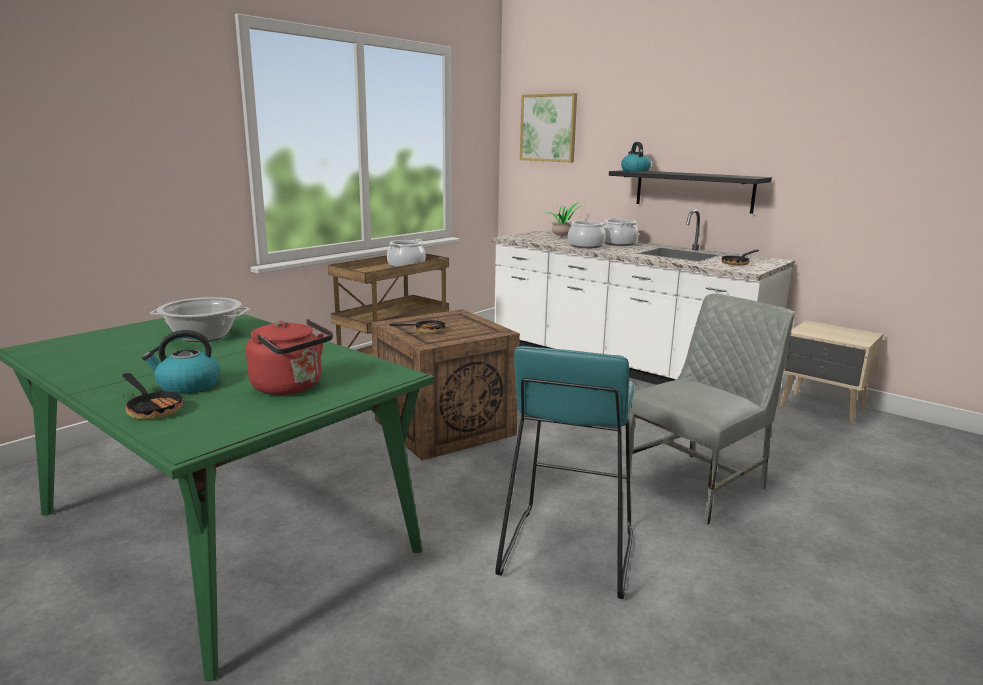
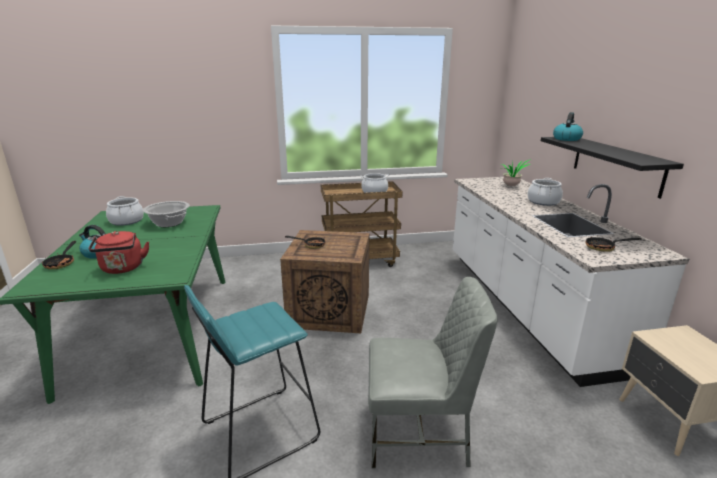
camera: 40 degrees right, 5 degrees up
picture [520,93,577,162] -> none
cooking pot [567,221,608,248] -> cooking pot moved to [106,196,144,226]

